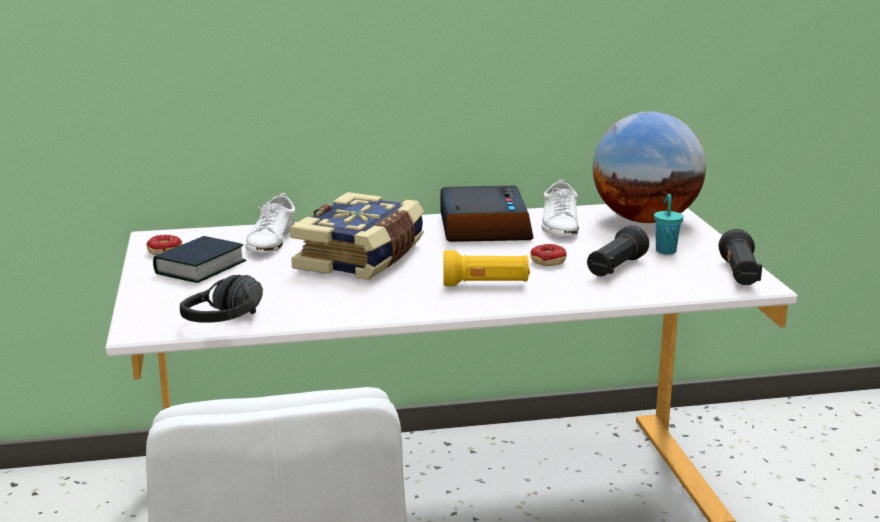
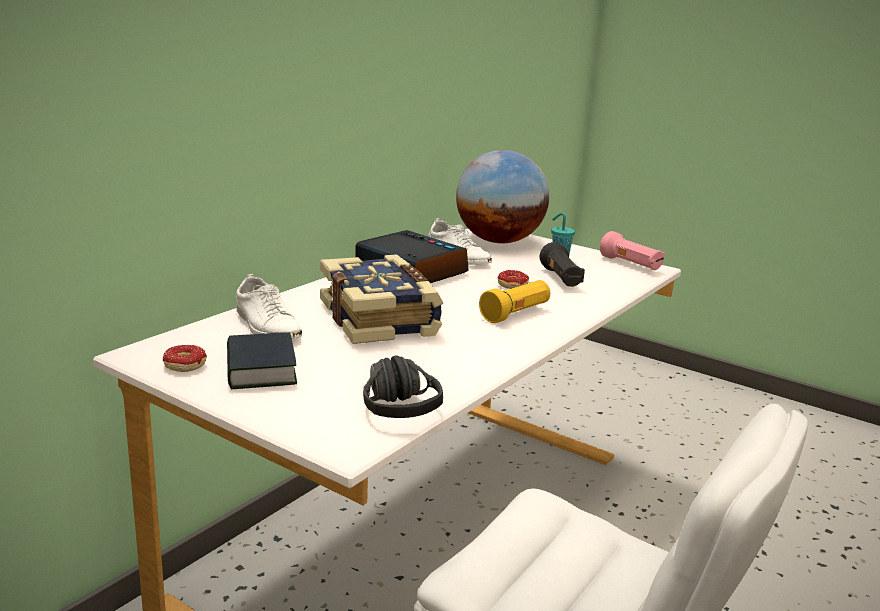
camera: 45 degrees left, 0 degrees up
black flashlight [719,229,762,285] -> pink flashlight [600,231,665,270]

